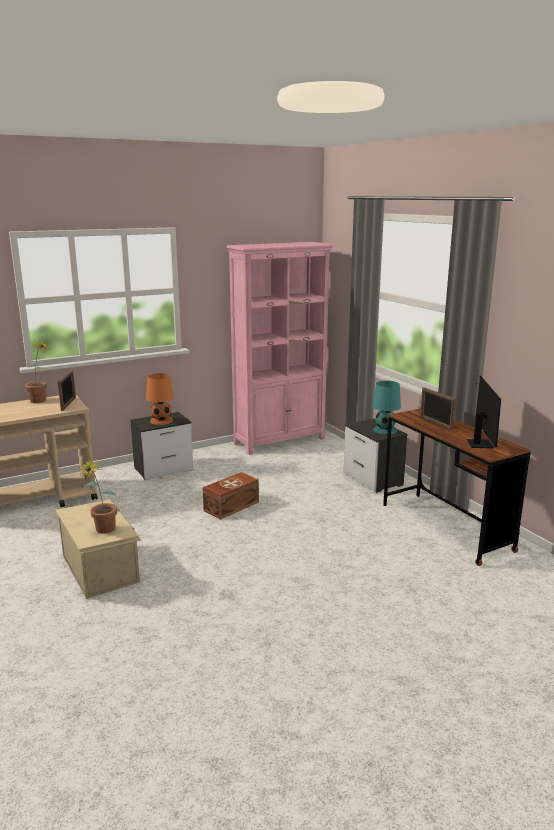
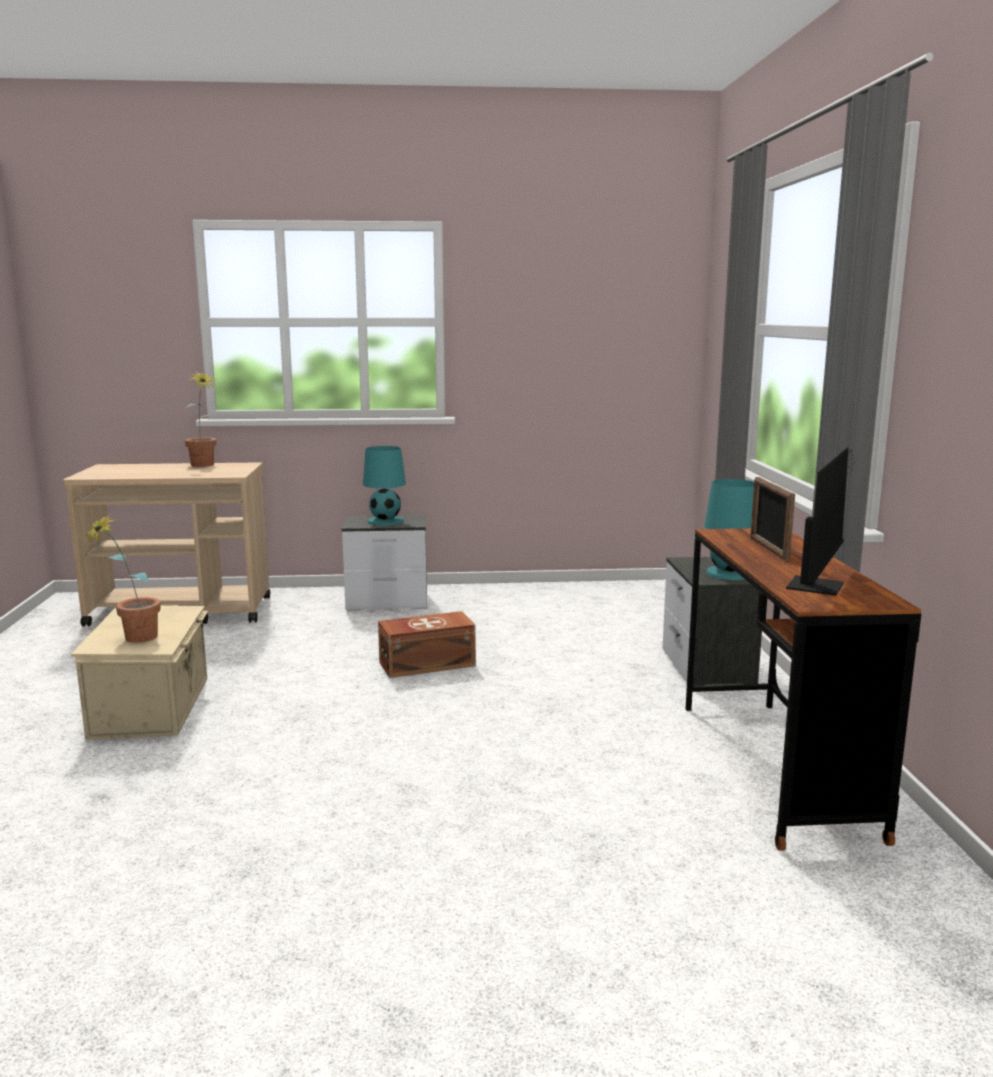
camera: 25 degrees right, 5 degrees down
picture frame [58,370,76,411] -> none
orange table lamp [146,373,174,425] -> turquoise table lamp [363,446,406,526]
pink bookcase [226,242,334,455] -> none

